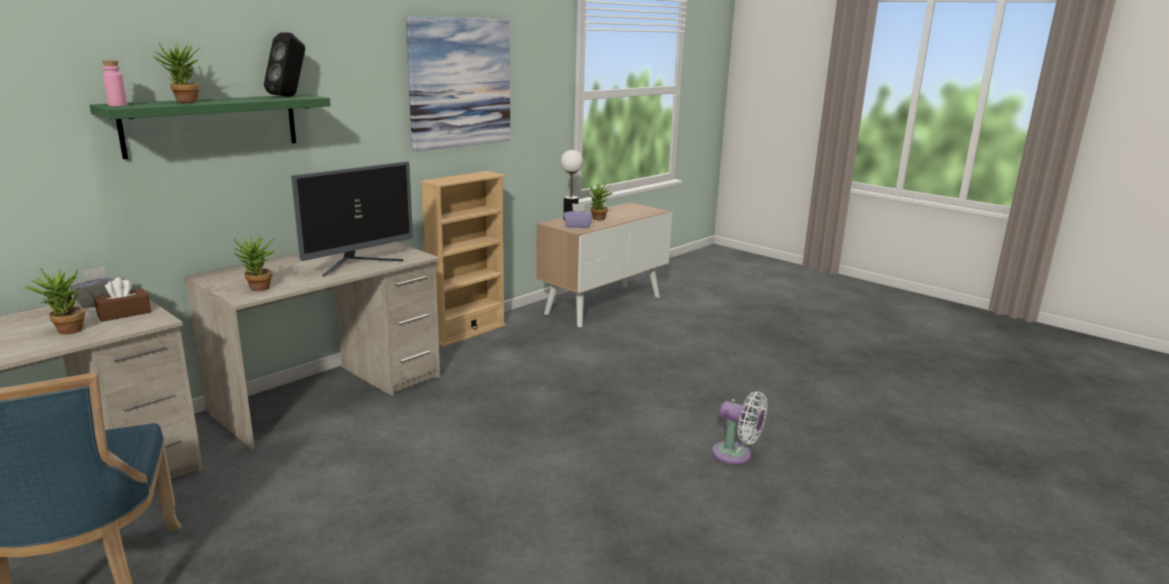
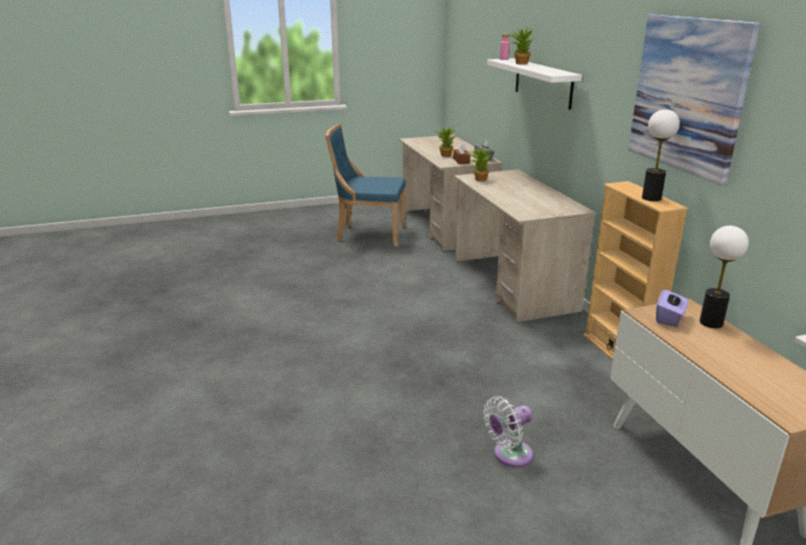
camera: 120 degrees right, 5 degrees up
green shelf [90,94,330,159] -> white shelf [487,58,582,110]
black speaker [264,32,305,97] -> none
monitor [291,162,413,277] -> none
potted plant [587,183,612,221] -> none
white fan [712,391,768,465] -> white fan moved to [484,396,533,467]
none -> table lamp [642,109,680,201]

